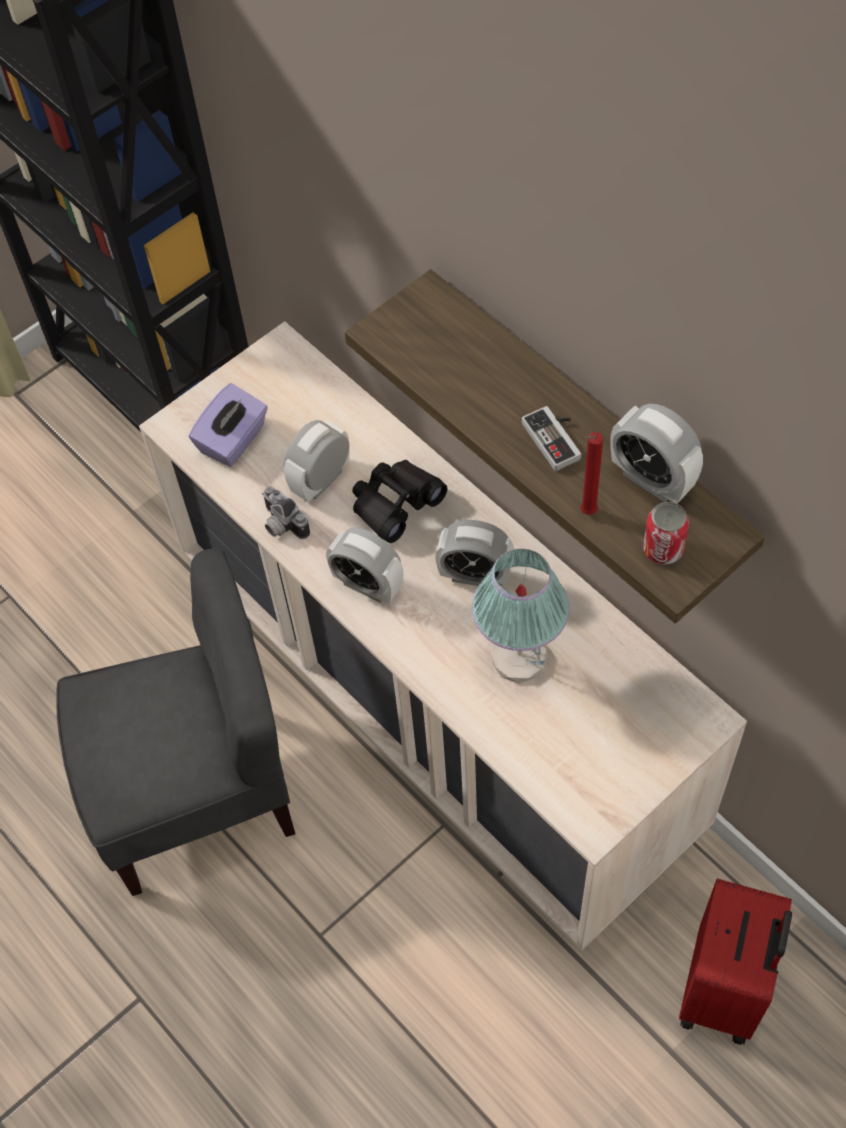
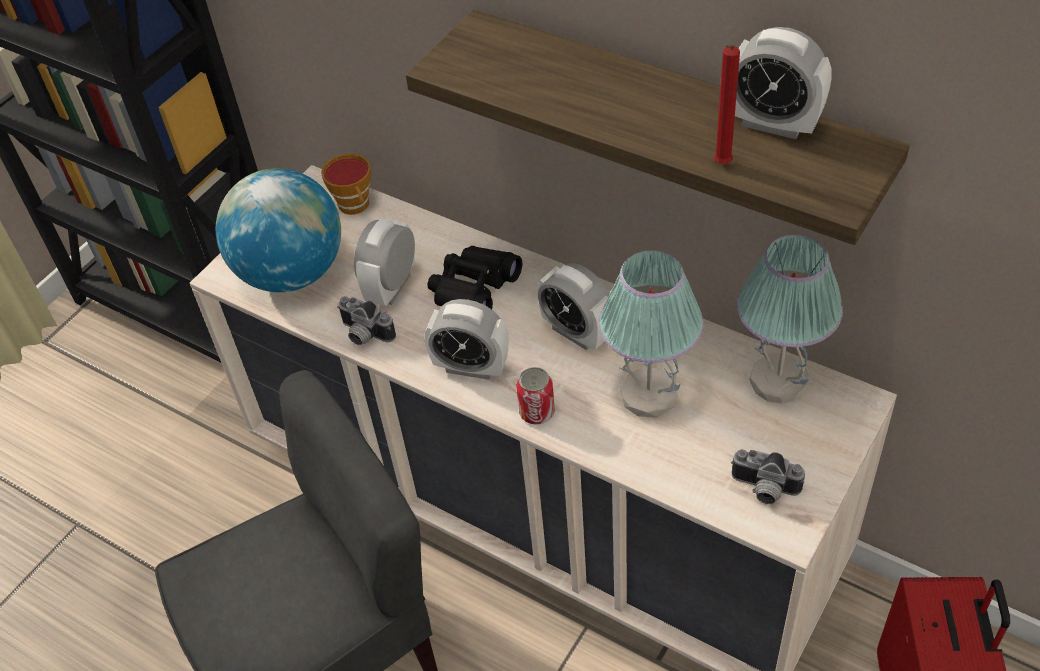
camera: 15 degrees left, 10 degrees down
purple tissue box [189,383,268,467] -> globe [216,168,341,292]
alarm clock [435,520,514,586] -> alarm clock turned 45 degrees clockwise [537,263,609,350]
game controller [522,406,581,471] -> none
can [643,502,689,565] -> can moved to [516,367,555,425]
none -> cup [321,154,371,215]
none -> camera [731,450,805,504]
none -> table lamp [737,235,843,404]

